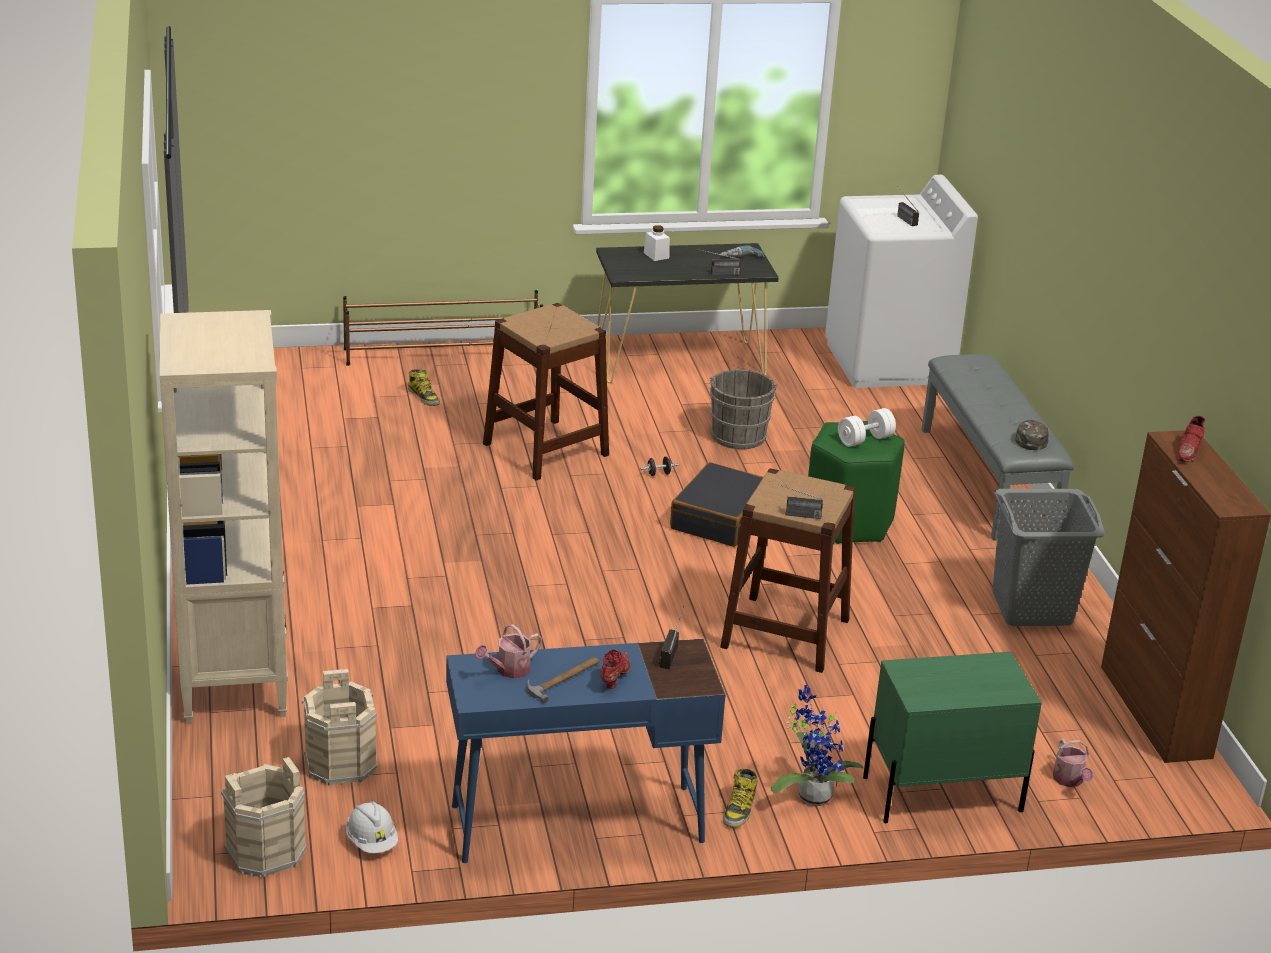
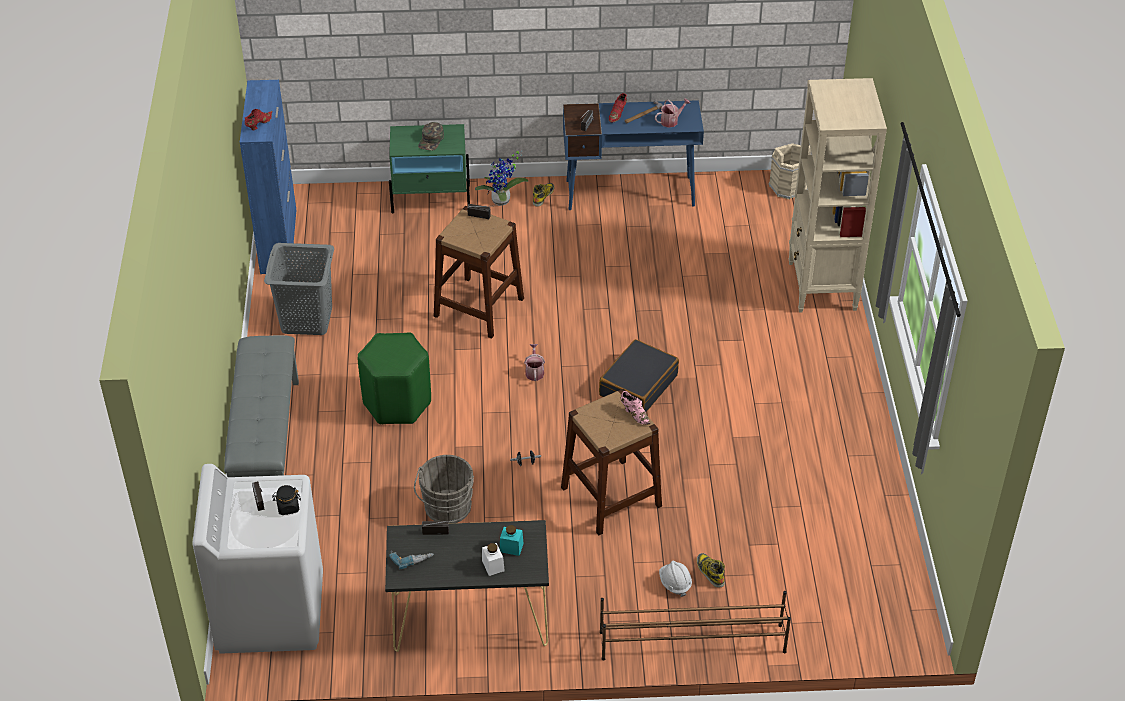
camera: 170 degrees left, 15 degrees up
beige bucket [302,669,377,786] -> none
white hard hat [346,801,398,853] -> white hard hat moved to [659,561,692,597]
black suitcase [670,462,763,547] -> black suitcase moved to [599,339,679,412]
white dumbbell [838,408,896,447] -> none
green cap [1015,420,1049,450] -> green cap moved to [418,122,444,151]
watering can [1053,739,1094,787] -> watering can moved to [524,344,545,381]
brown cabinet [1101,430,1271,763] -> blue cabinet [240,80,296,274]
none -> black jar [272,485,301,515]
none -> turquoise jar [500,525,524,556]
none -> pink shoe [620,391,651,425]

